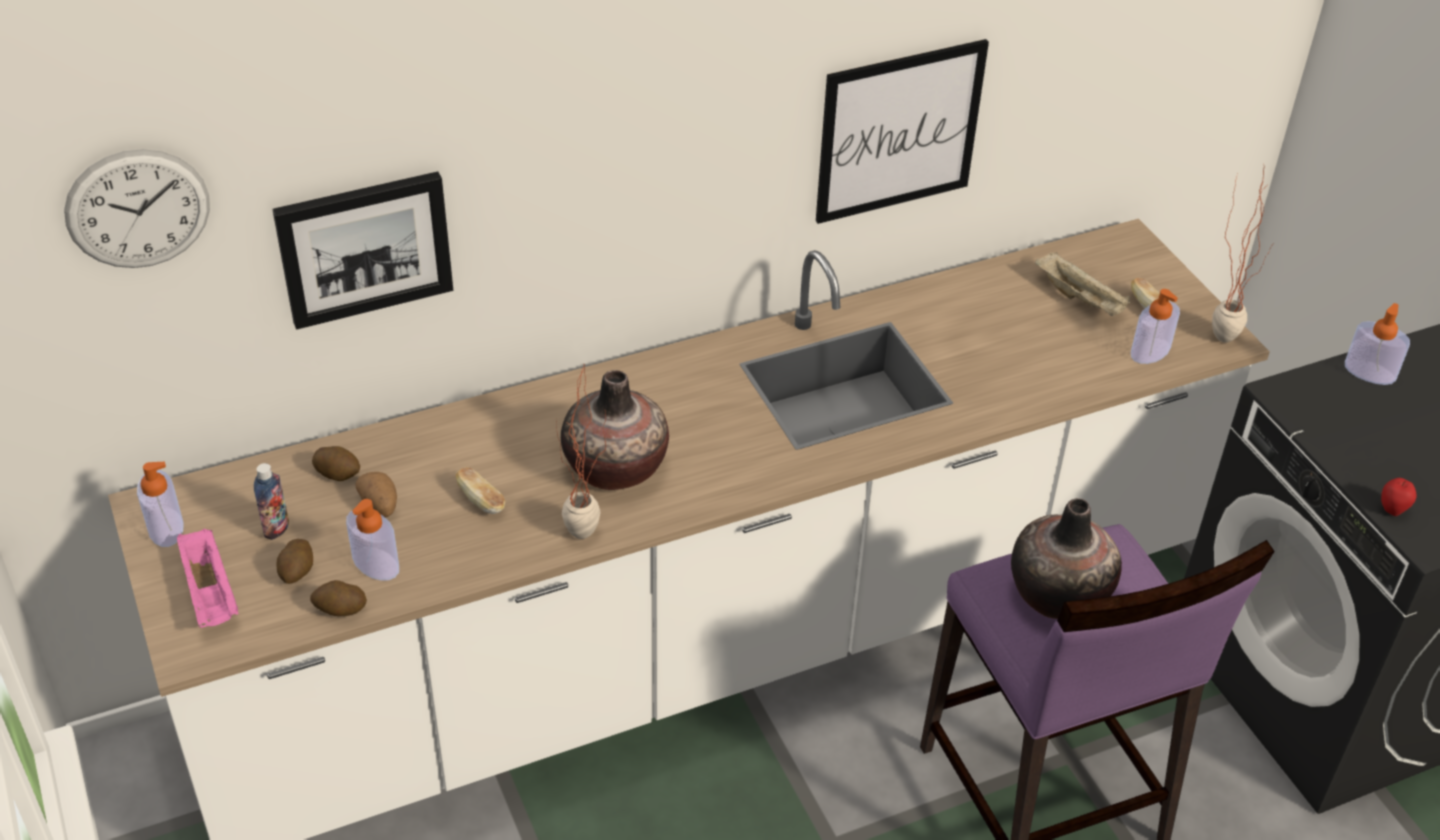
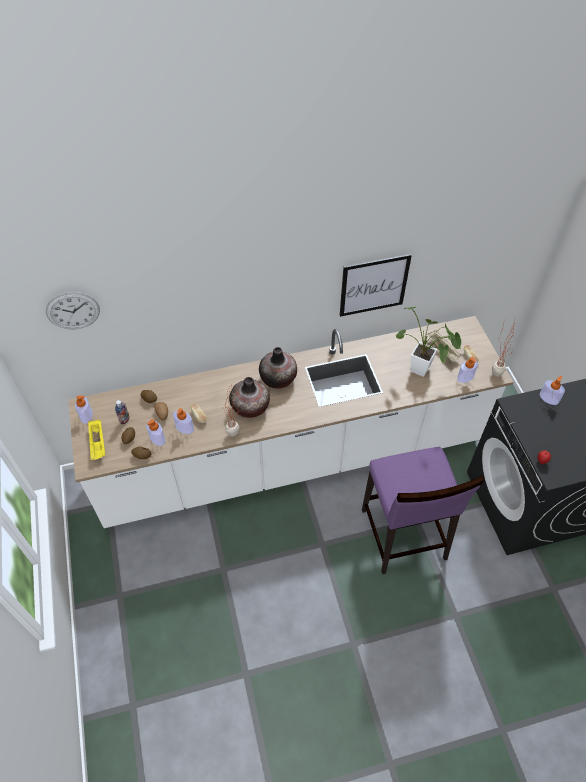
camera: 10 degrees right, 10 degrees up
pink tray [177,529,238,628] -> yellow tray [88,420,105,460]
picture [272,171,453,330] -> none
vase [1011,498,1122,619] -> vase moved to [259,347,297,389]
none -> soap dispenser [173,408,194,434]
none -> potted plant [395,307,461,377]

